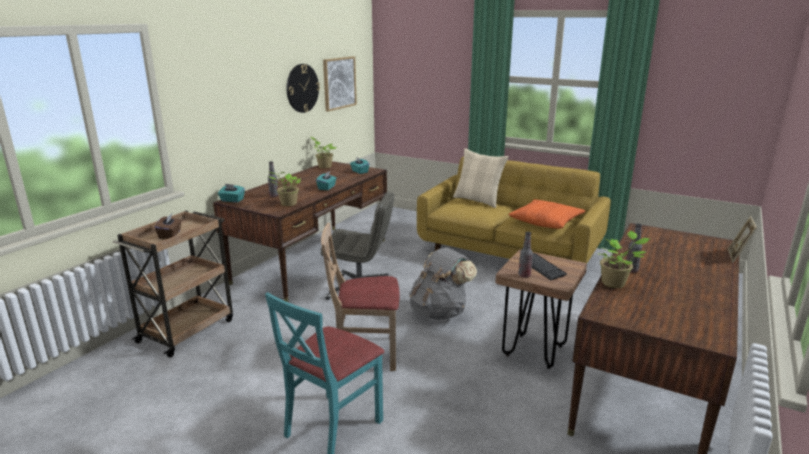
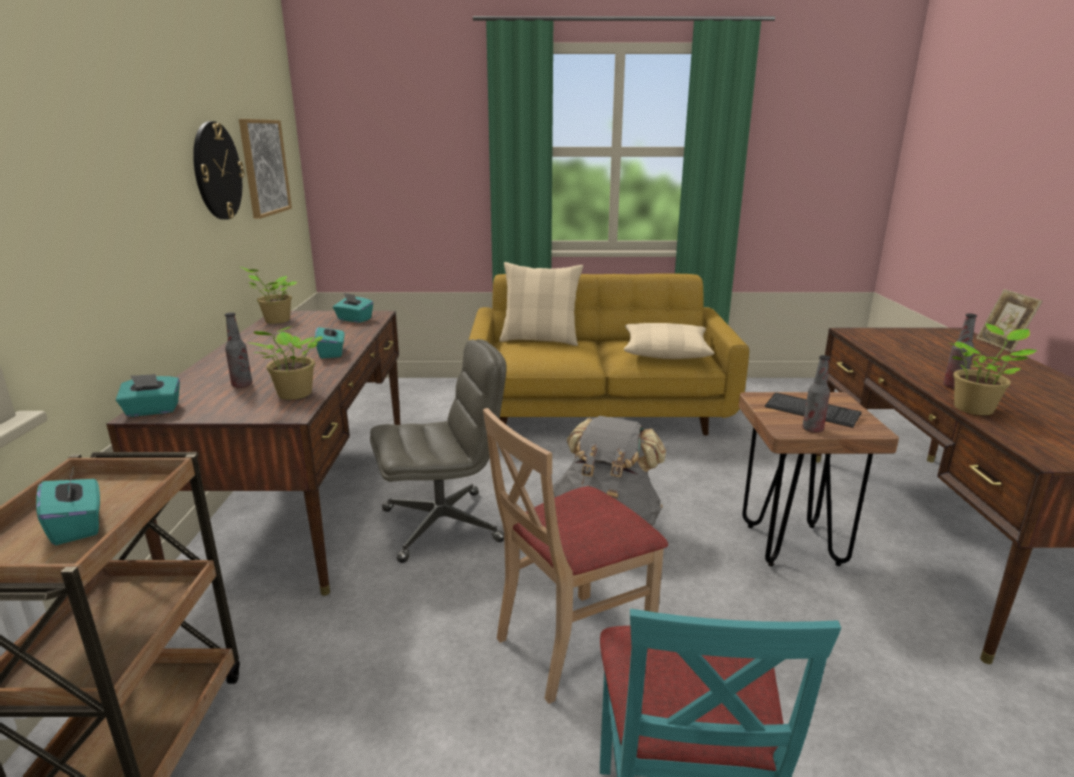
camera: 30 degrees left, 0 degrees up
brown tissue box [155,214,182,239] -> turquoise tissue box [36,467,100,545]
orange pillow [509,199,586,229] -> beige pillow [624,323,714,359]

